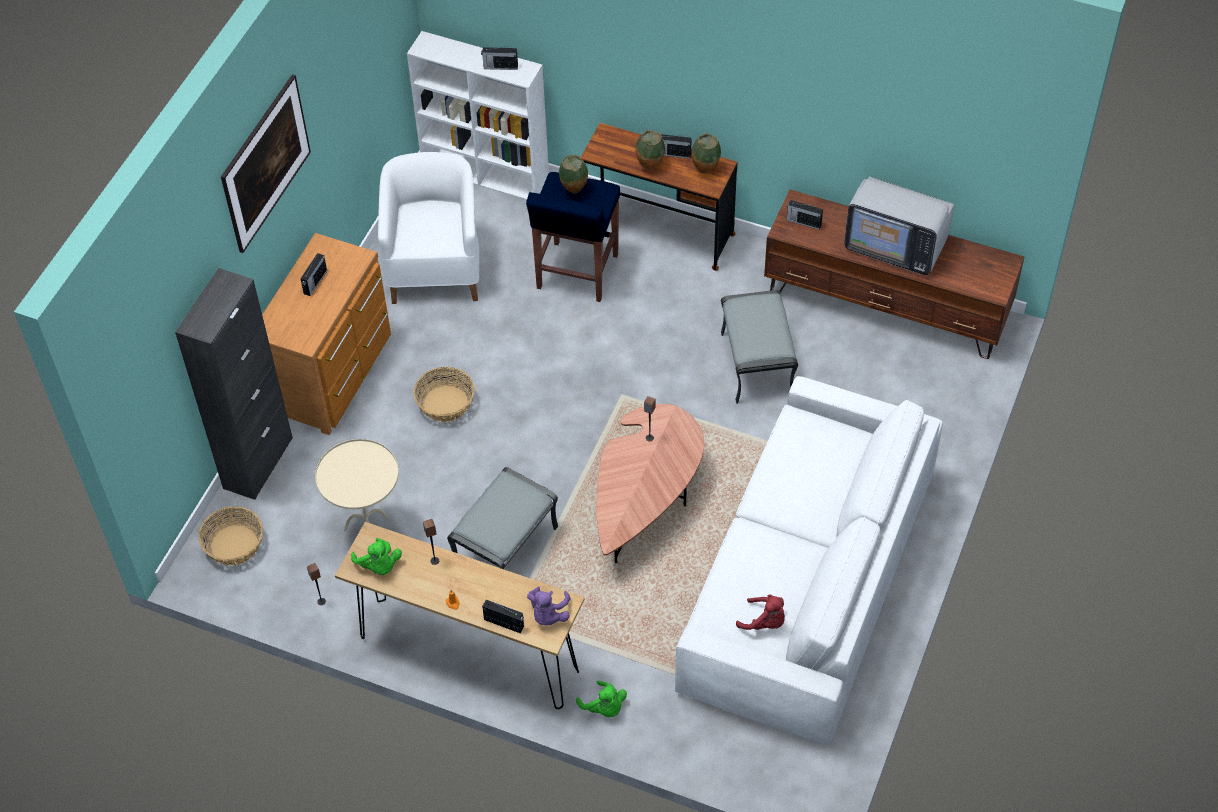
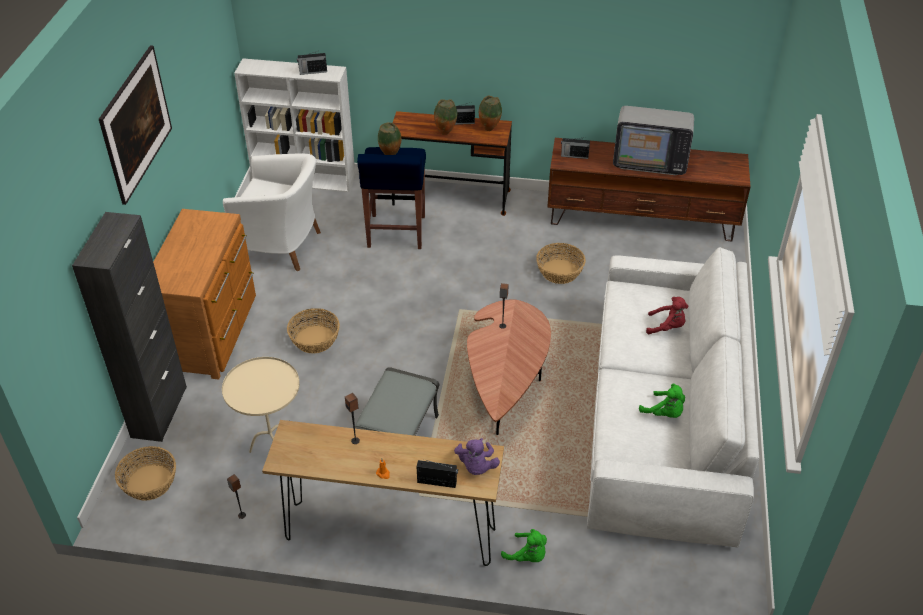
camera: 15 degrees left, 10 degrees down
radio [301,253,327,296] -> none
green plush toy [351,538,402,575] -> green plush toy moved to [639,384,685,418]
white armchair [378,152,479,304] -> white armchair turned 120 degrees clockwise [223,154,321,272]
grey ottoman [721,290,798,404] -> basket [536,243,586,284]
red plush toy [736,594,785,630] -> red plush toy moved to [646,297,688,334]

